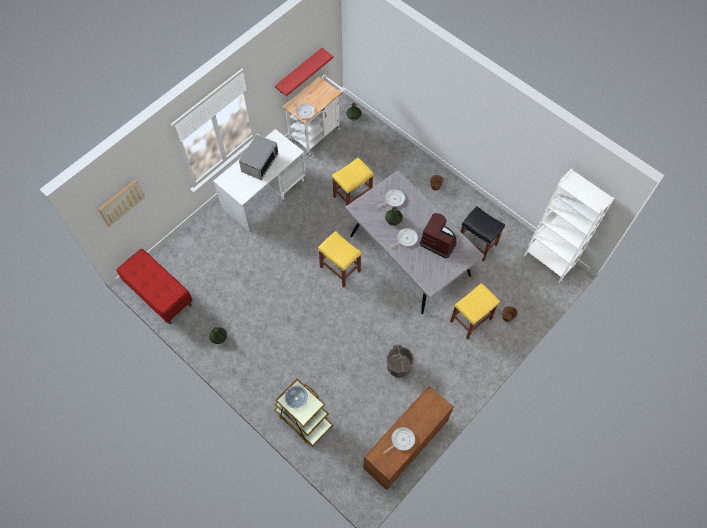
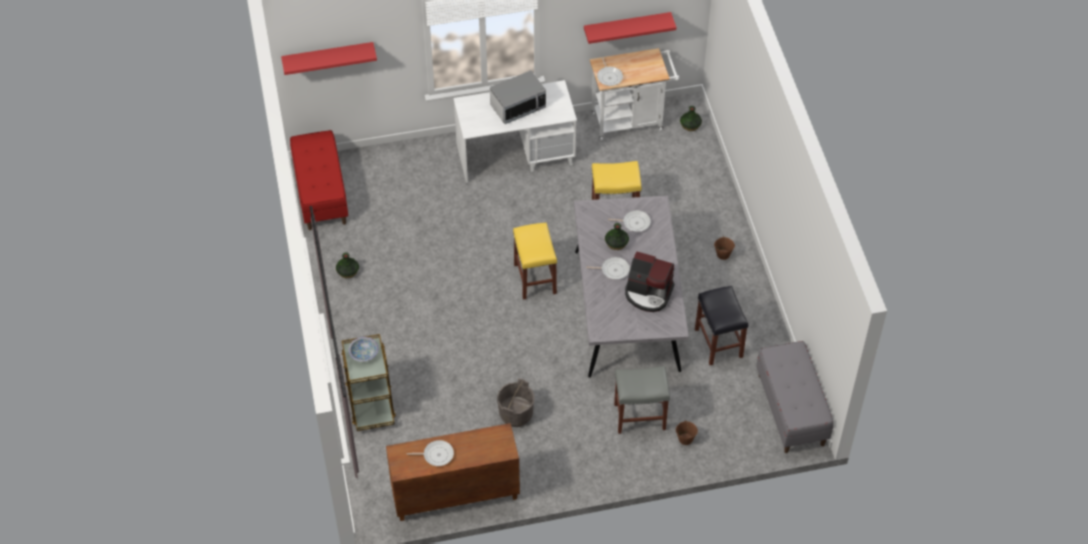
camera: 35 degrees right, 10 degrees down
picture [98,179,145,227] -> red shelf [281,42,377,75]
coffee machine [420,213,457,258] -> coffee machine turned 135 degrees clockwise [625,251,675,312]
yellow stool [450,283,500,339] -> grey stool [614,366,670,434]
white bookcase [523,168,614,283] -> grey bench [756,341,834,453]

